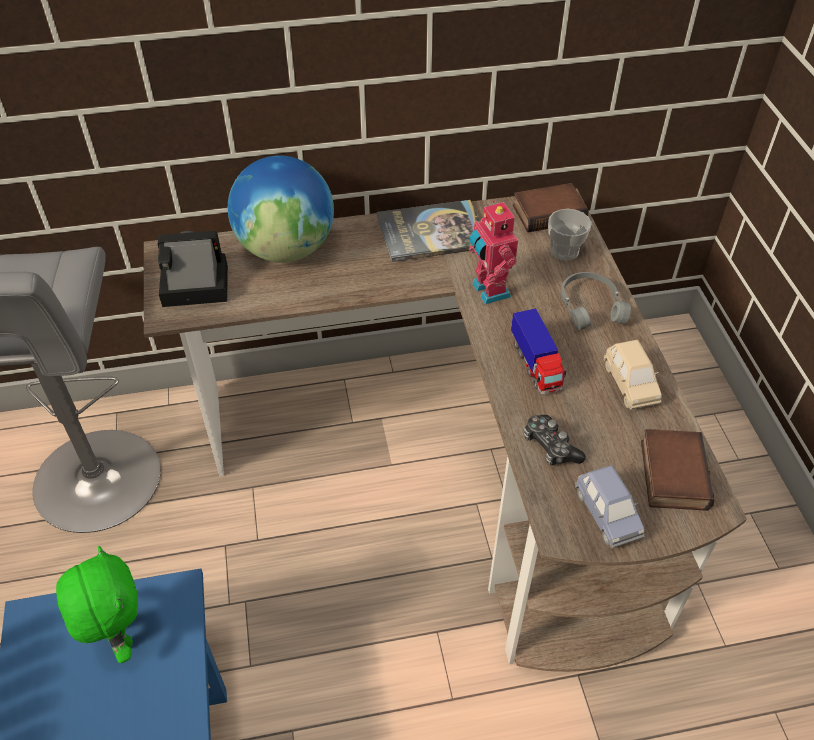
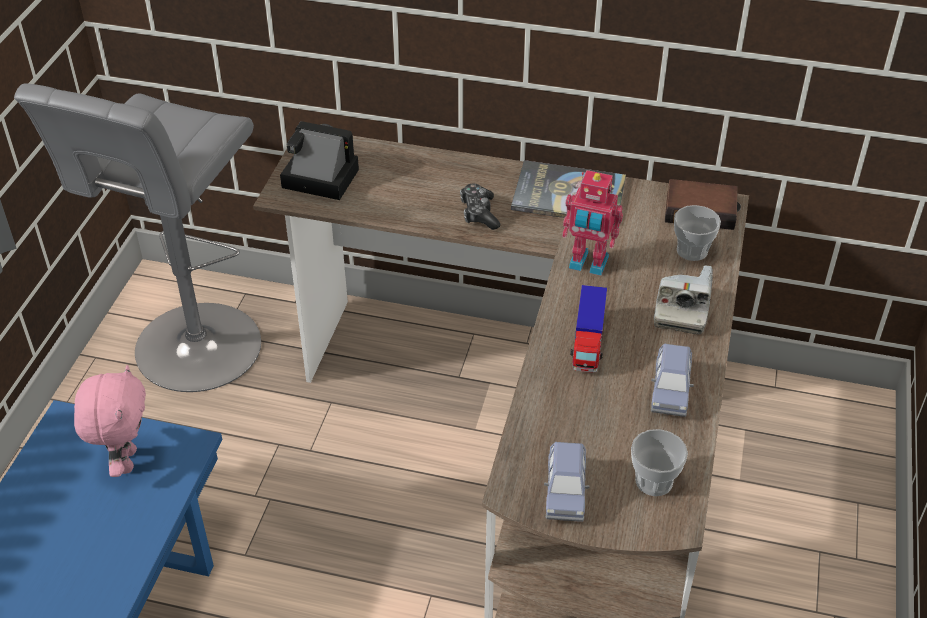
camera: 25 degrees right, 5 degrees down
green plush toy [56,546,138,663] -> pink plush toy [74,365,146,477]
globe [228,155,334,263] -> none
toy robot [469,200,518,304] -> toy robot turned 75 degrees counterclockwise [562,170,623,276]
game controller [524,415,586,466] -> game controller moved to [460,183,500,230]
grey headphones [561,272,631,331] -> camera [654,265,713,335]
beige toy car [604,340,662,410] -> blue toy car [651,344,694,417]
book [641,429,714,511] -> cup [631,429,688,496]

